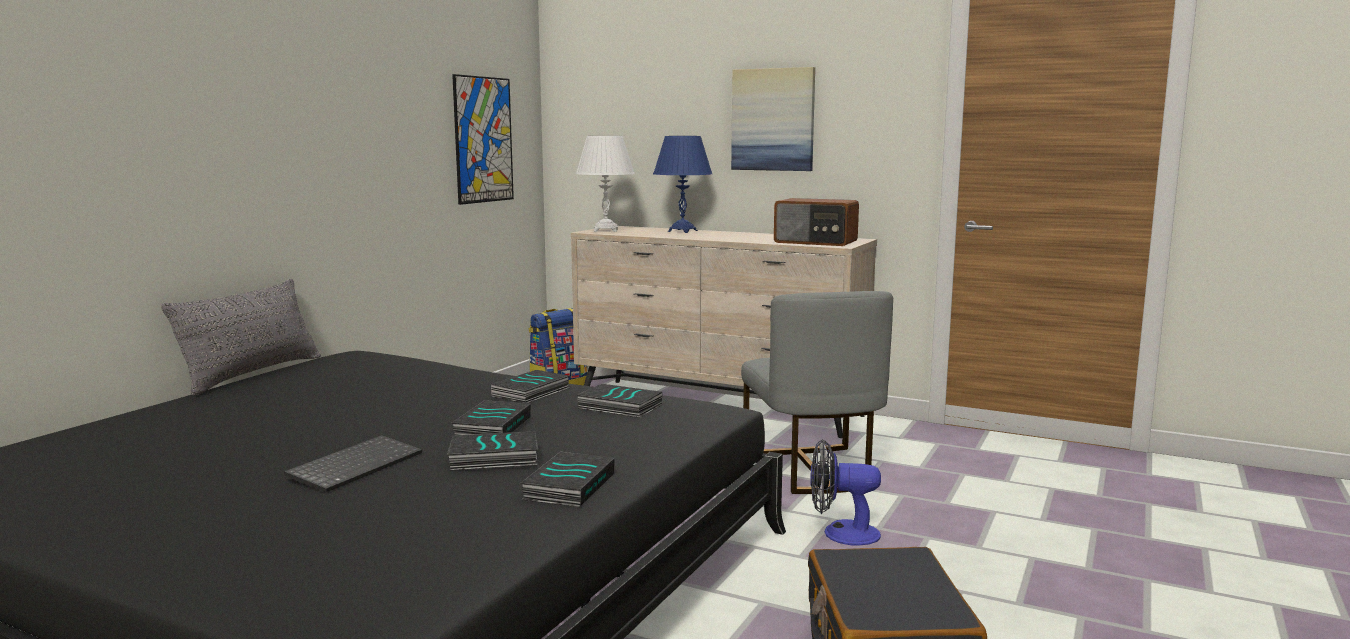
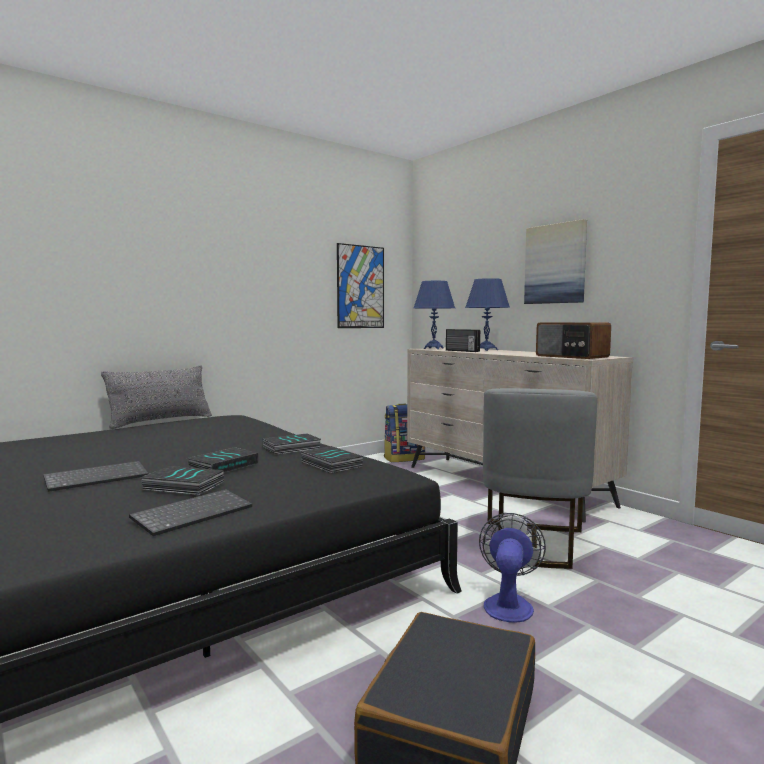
camera: 25 degrees right, 5 degrees down
book [521,452,615,507] -> keyboard [129,489,252,536]
white table lamp [576,136,635,232] -> blue table lamp [414,281,455,349]
fan [811,439,881,545] -> fan turned 75 degrees clockwise [479,513,546,623]
none -> radio [446,329,480,352]

